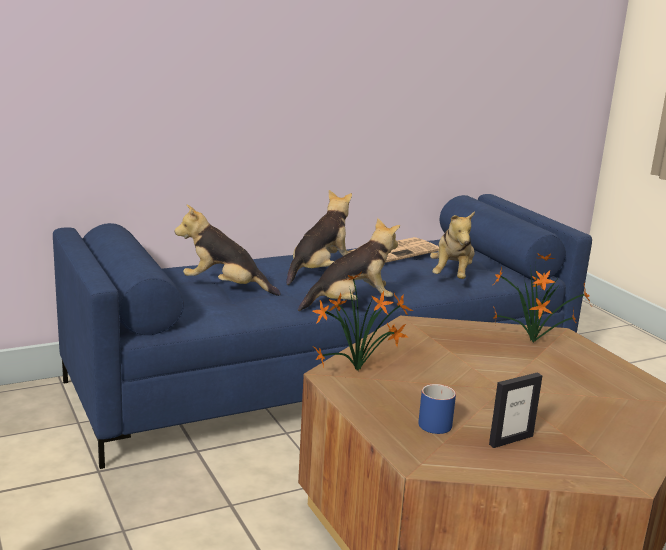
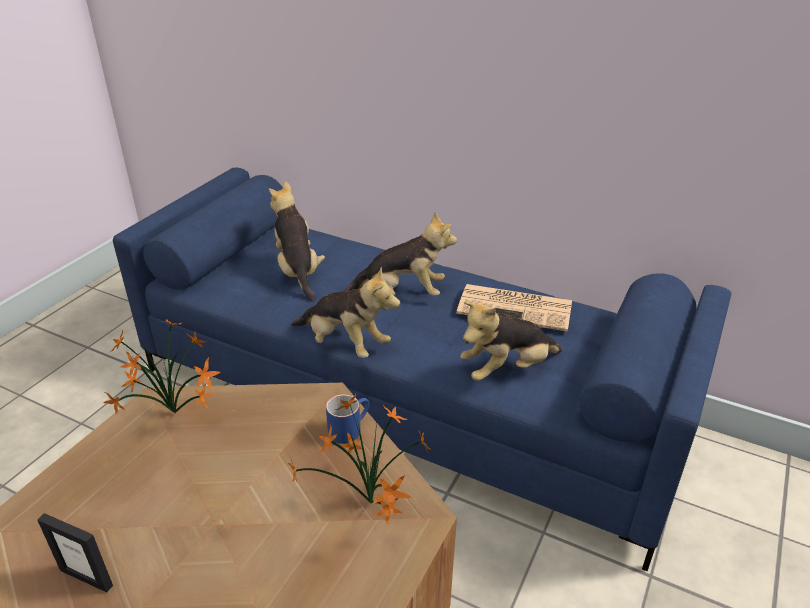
camera: 55 degrees right, 15 degrees up
blue mug [418,384,456,434] -> blue mug moved to [326,394,369,444]

